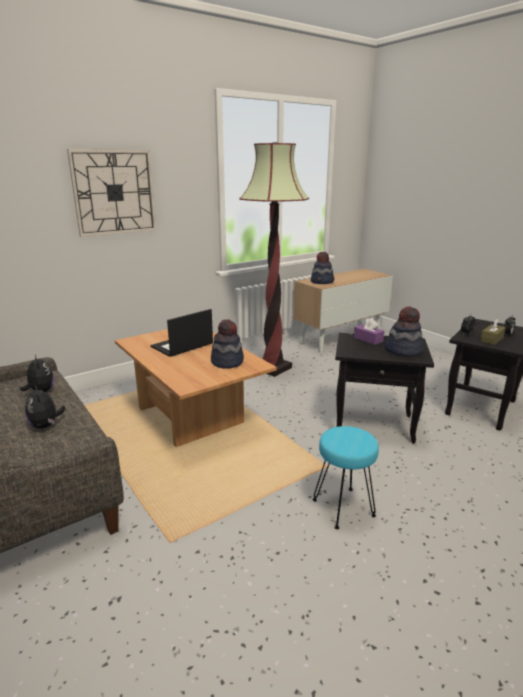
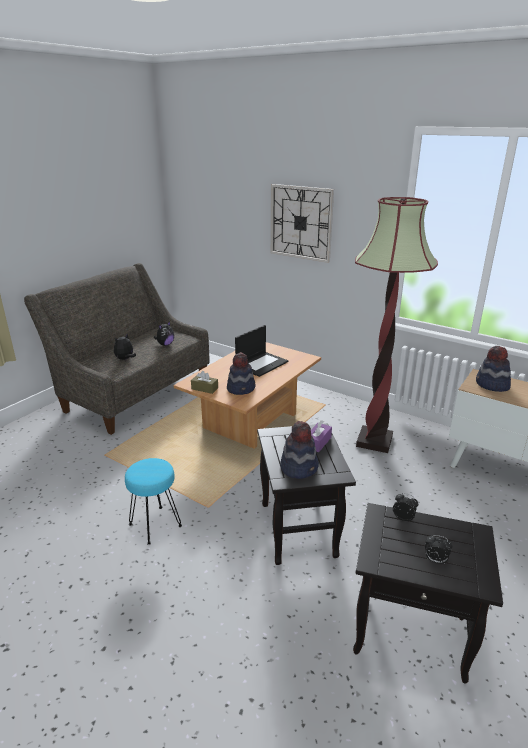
camera: 70 degrees right, 5 degrees up
laptop [150,309,213,357] -> laptop turned 105 degrees clockwise [235,325,288,377]
brown tissue box [480,318,505,345] -> brown tissue box moved to [191,371,218,394]

